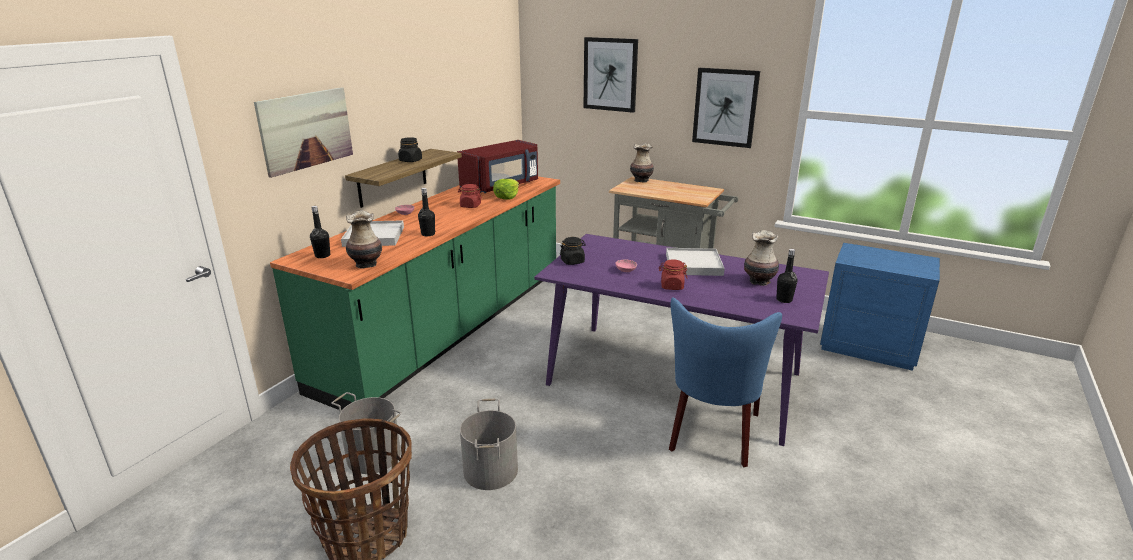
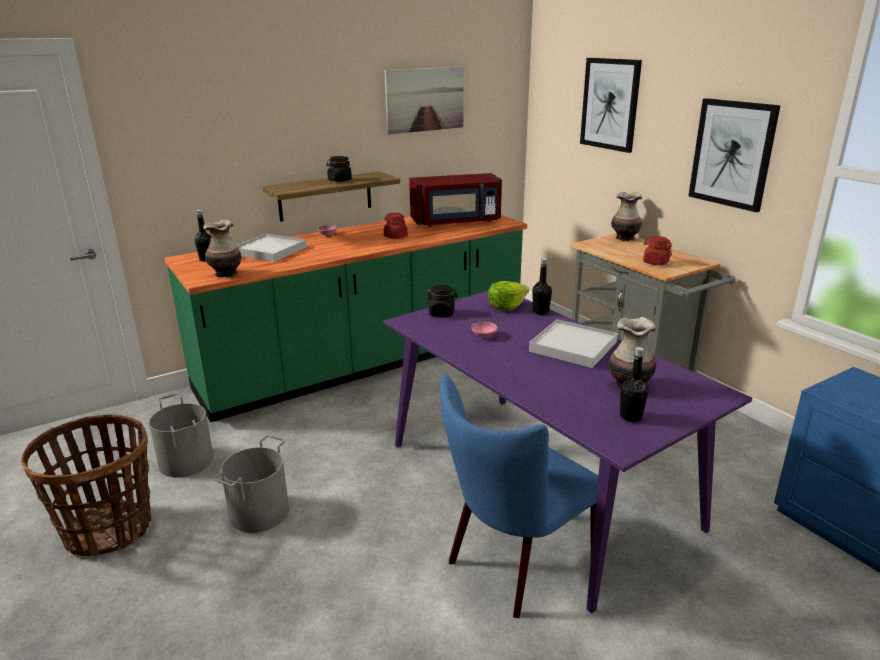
camera: 30 degrees right, 0 degrees up
picture [254,87,353,178] -> picture moved to [384,67,464,134]
black bottle [418,188,436,236] -> black bottle moved to [532,258,552,315]
lettuce [493,179,519,200] -> lettuce moved to [488,281,529,311]
red jar [659,259,687,290] -> red jar moved to [643,236,672,266]

